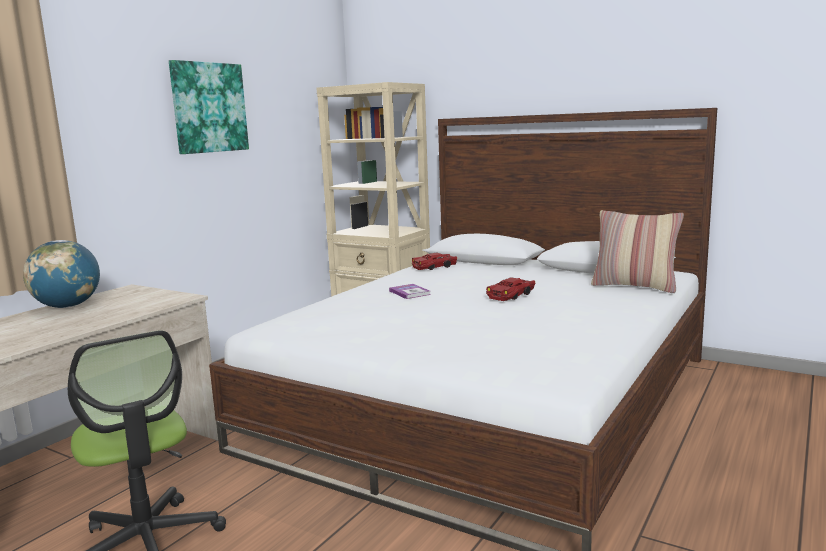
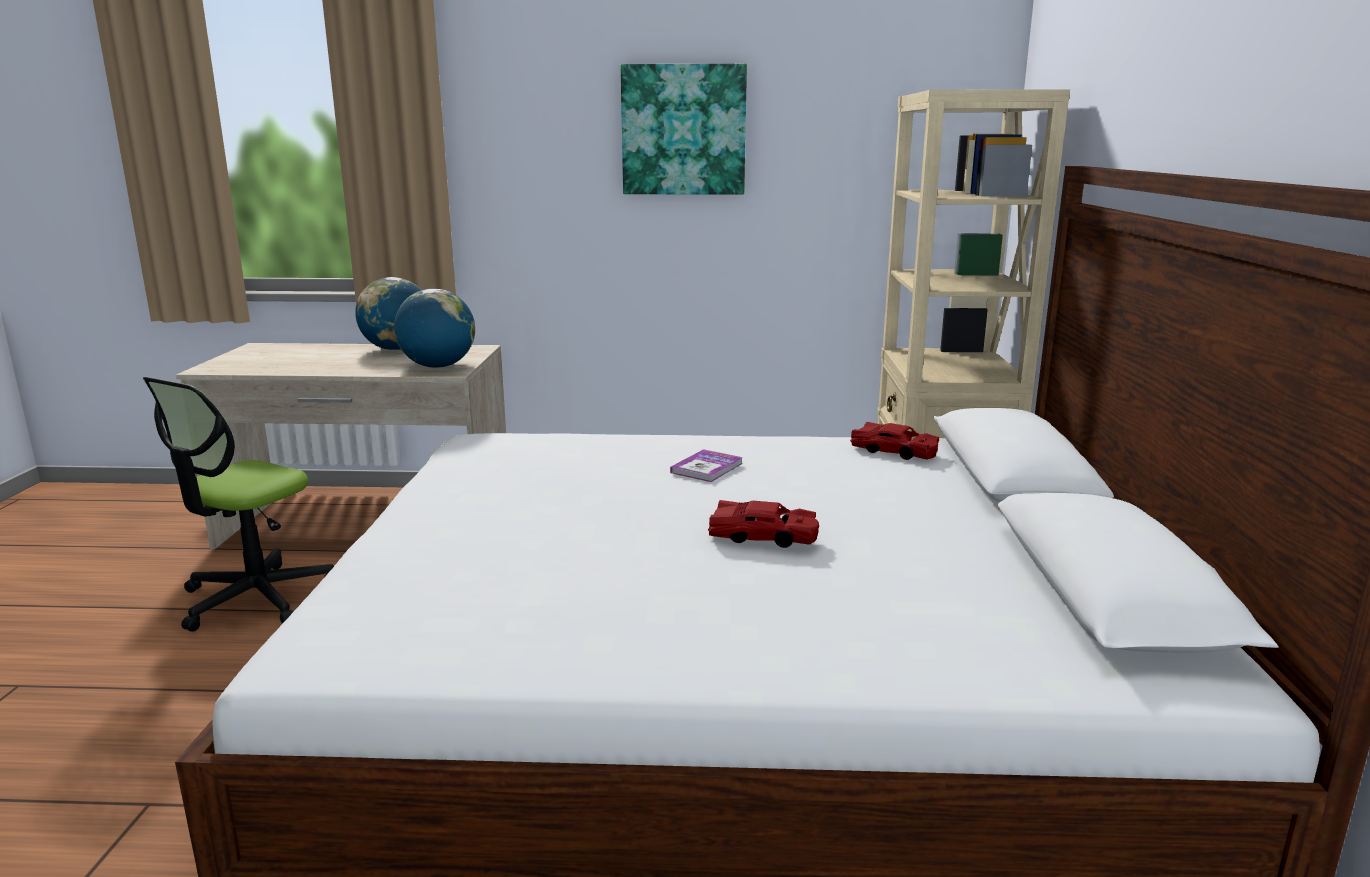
camera: 60 degrees right, 5 degrees up
pillow [591,210,684,293] -> none
none -> globe [394,289,475,368]

